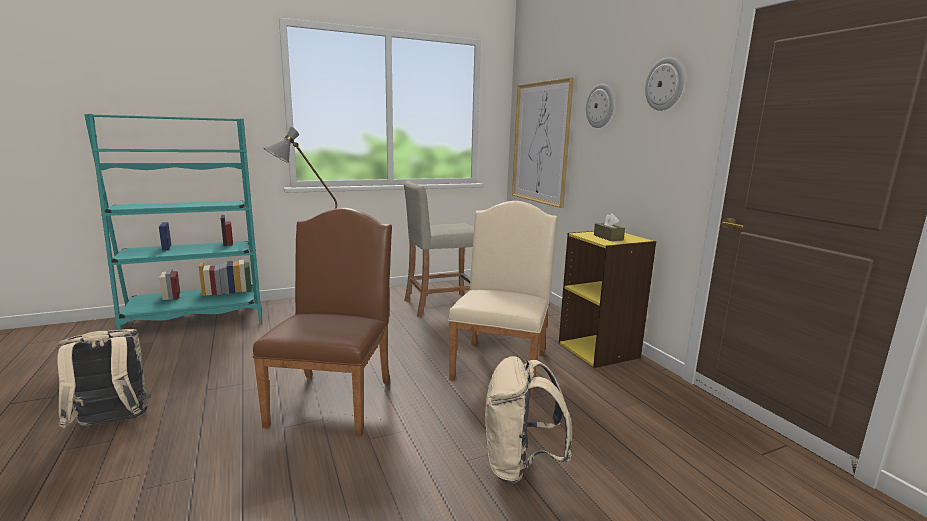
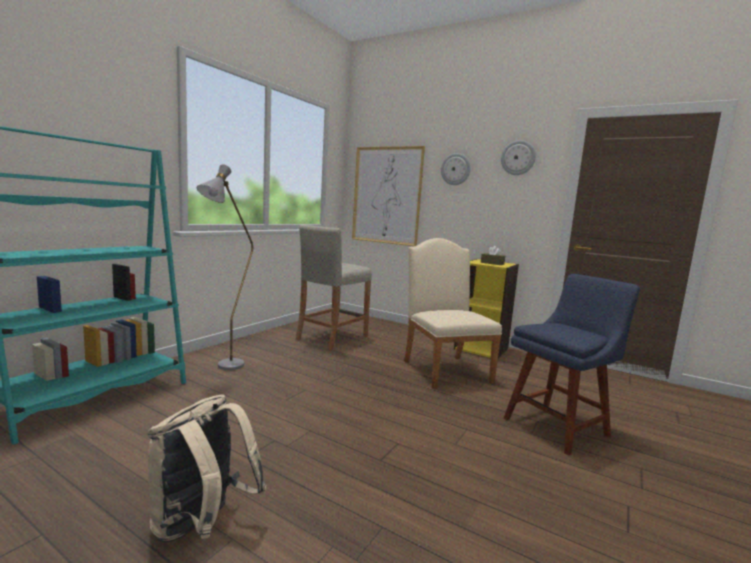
camera: 35 degrees left, 5 degrees down
brown chair [253,208,392,437] -> none
beige backpack [485,356,572,484] -> blue chair [504,274,640,456]

